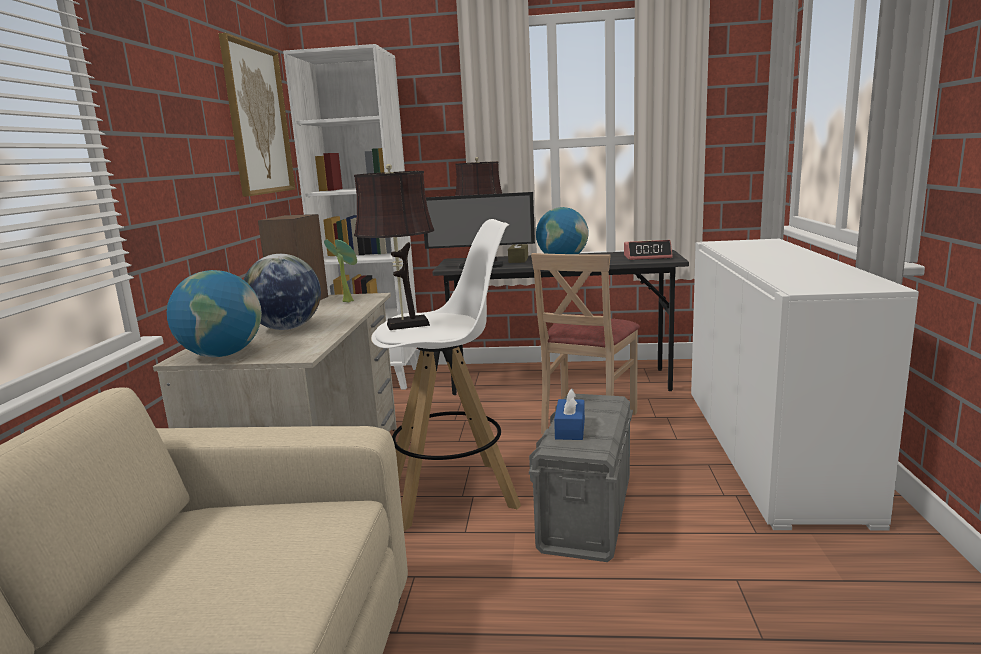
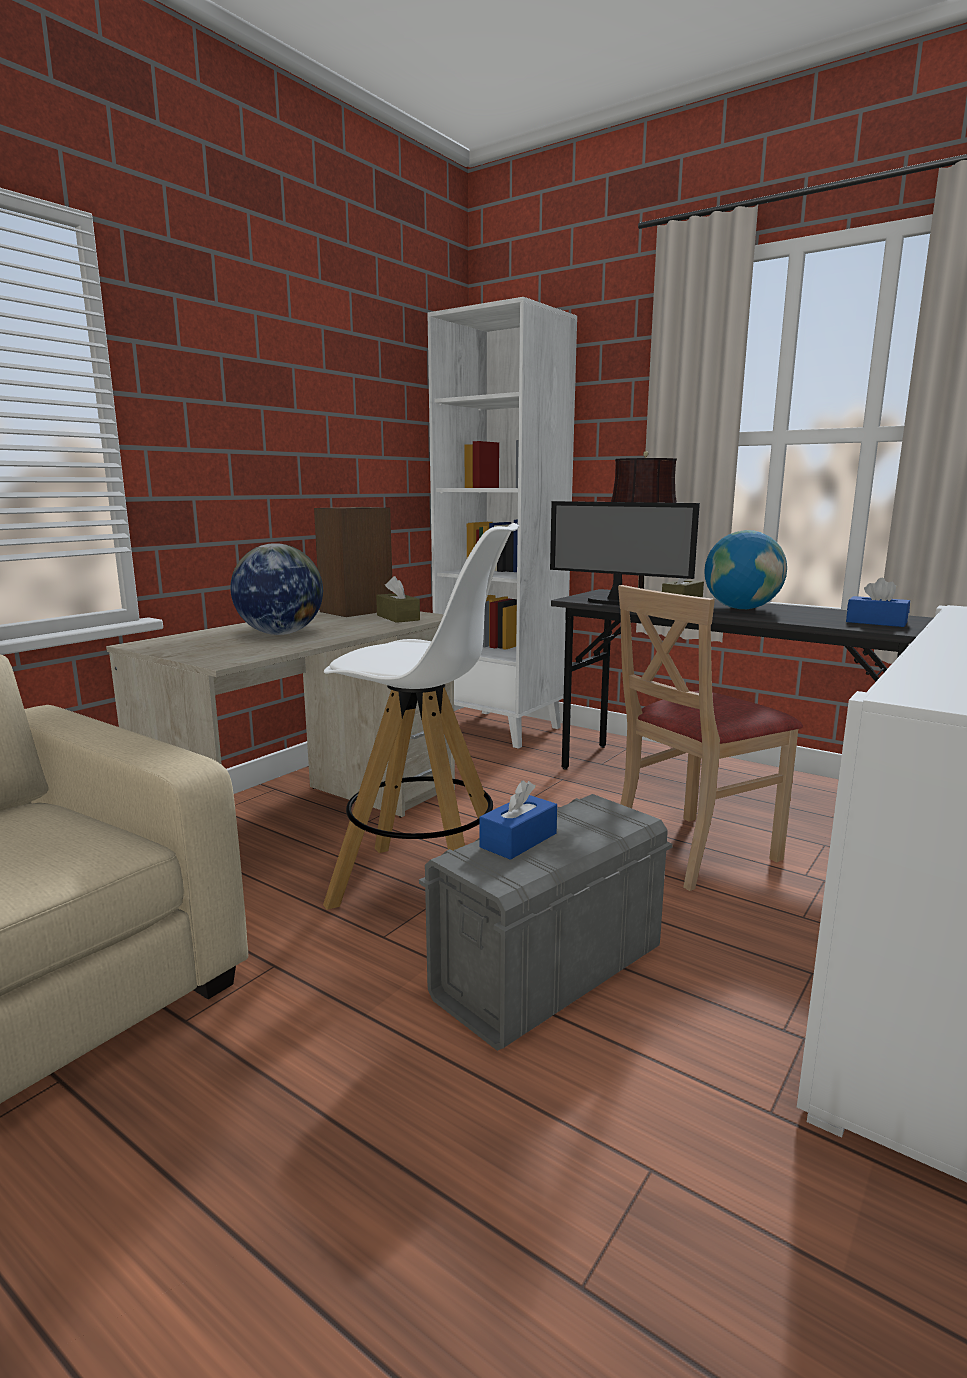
camera: 30 degrees right, 0 degrees up
globe [167,270,262,357] -> none
picture [218,33,295,197] -> none
potted plant [324,239,357,303] -> brown tissue box [376,576,420,623]
brown table lamp [354,164,434,330] -> none
alarm clock [624,240,673,260] -> blue tissue box [846,578,910,627]

